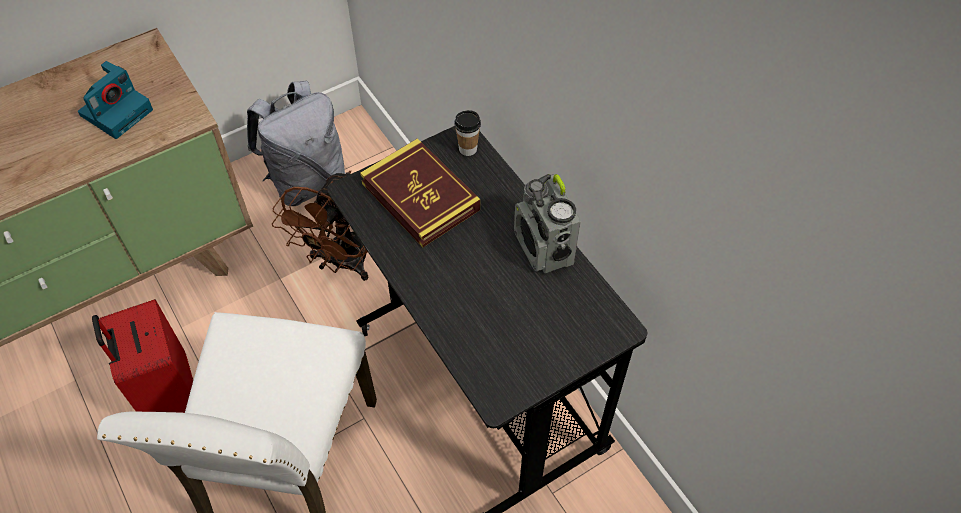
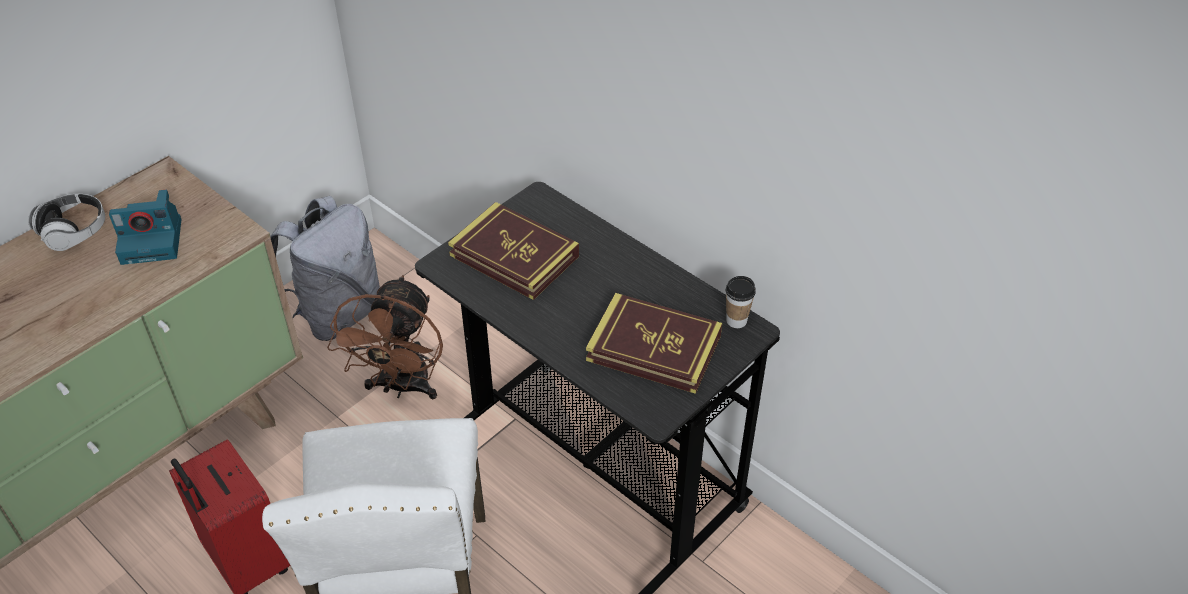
camera: 15 degrees left, 10 degrees down
camera [78,61,153,139] -> camera turned 60 degrees clockwise [109,190,182,265]
cup [454,110,481,156] -> cup moved to [726,276,756,328]
radio [514,174,581,273] -> none
none -> headphones [28,194,105,251]
none -> book [586,293,722,394]

